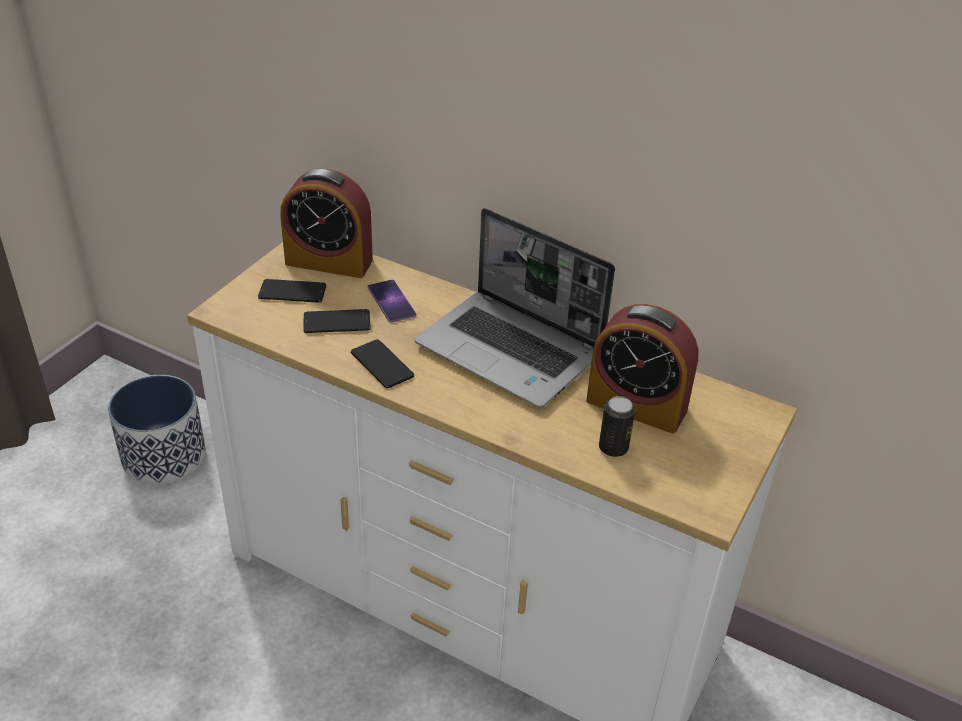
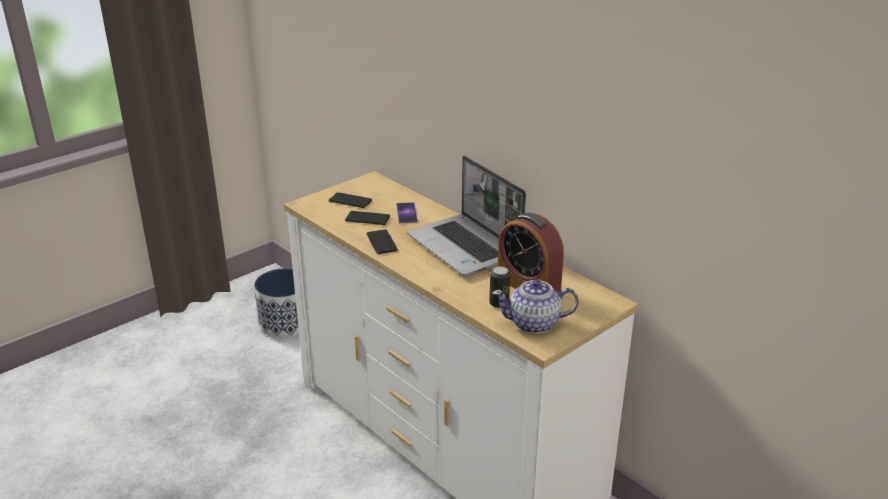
camera: 20 degrees right, 10 degrees down
alarm clock [280,169,373,278] -> none
none -> teapot [492,279,579,334]

